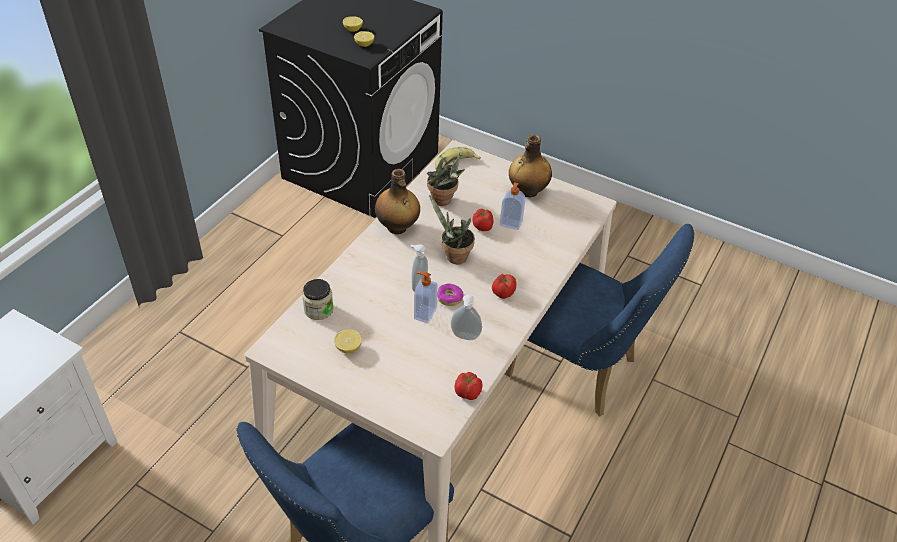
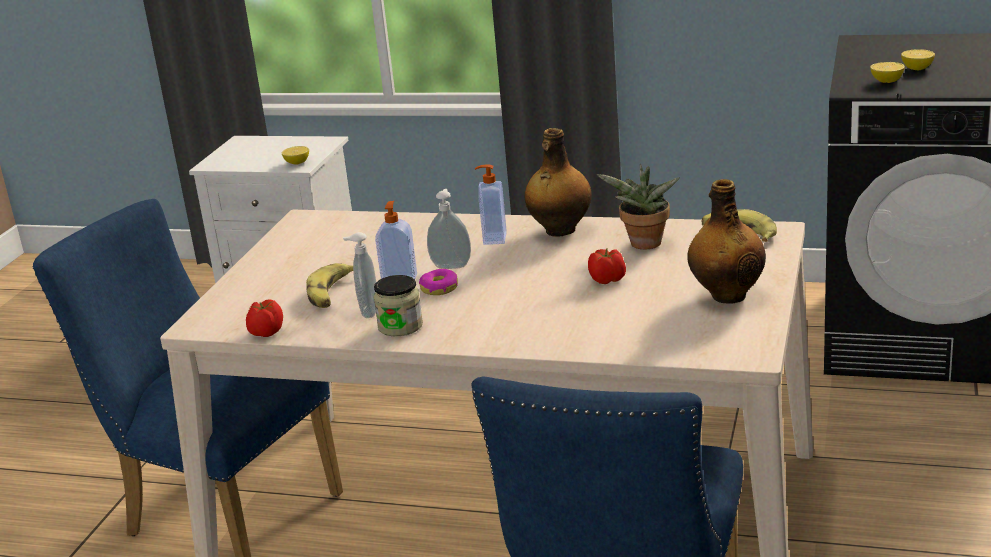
camera: 80 degrees right, 20 degrees down
jar [302,279,334,320] -> jar moved to [373,275,423,336]
lemon [334,330,362,353] -> lemon moved to [282,146,309,165]
potted plant [429,194,475,264] -> none
tomato [492,274,516,299] -> none
soap dispenser [500,182,526,230] -> soap dispenser moved to [475,164,507,245]
none -> banana [306,263,353,308]

